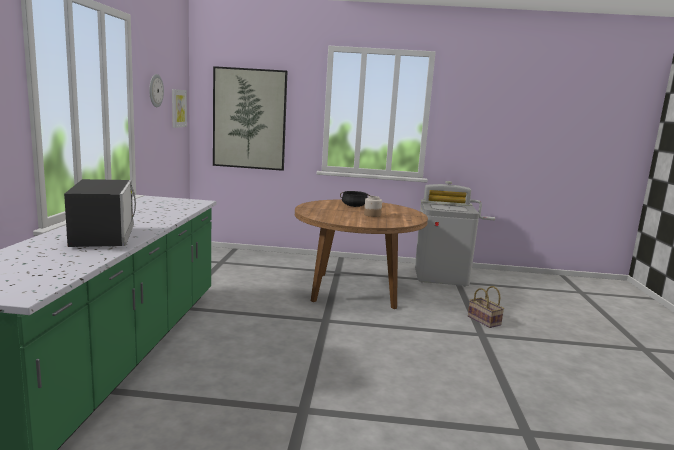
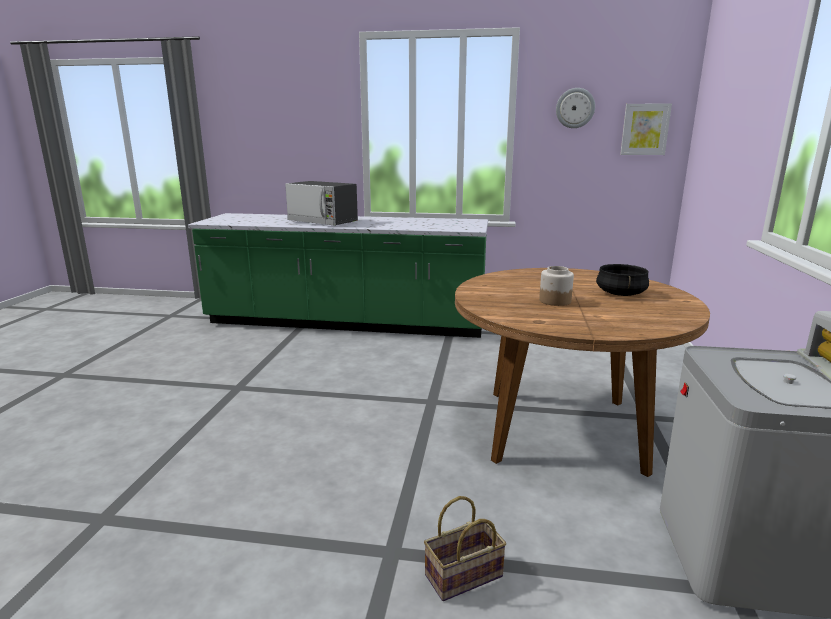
camera: 95 degrees right, 5 degrees up
microwave [64,179,136,247] -> microwave turned 45 degrees clockwise [285,181,358,226]
picture [213,66,287,171] -> none

